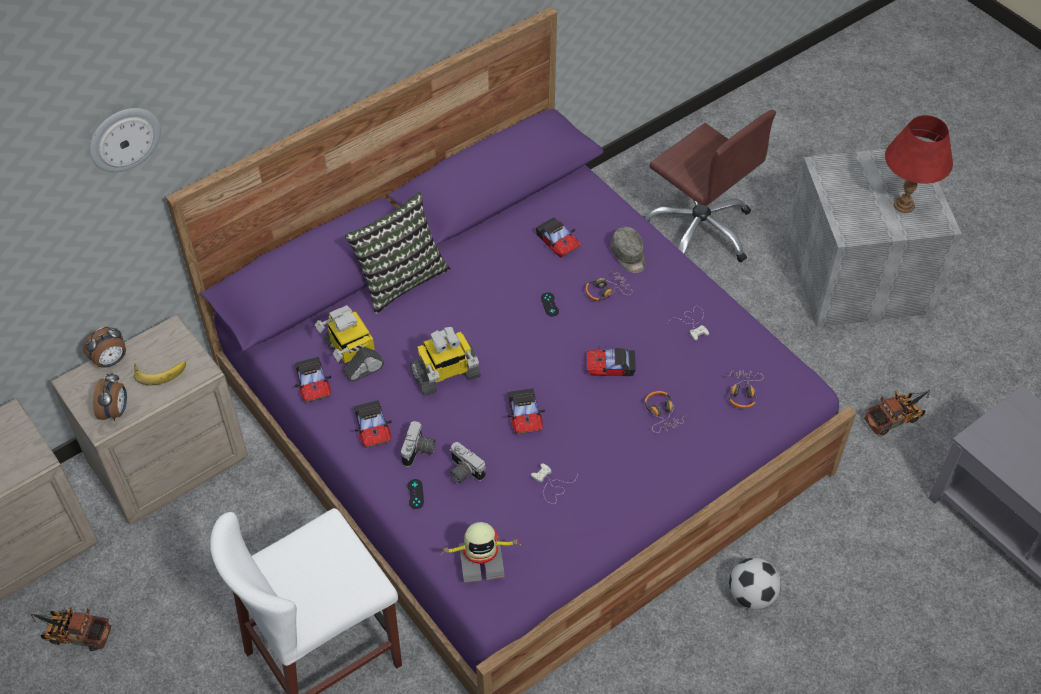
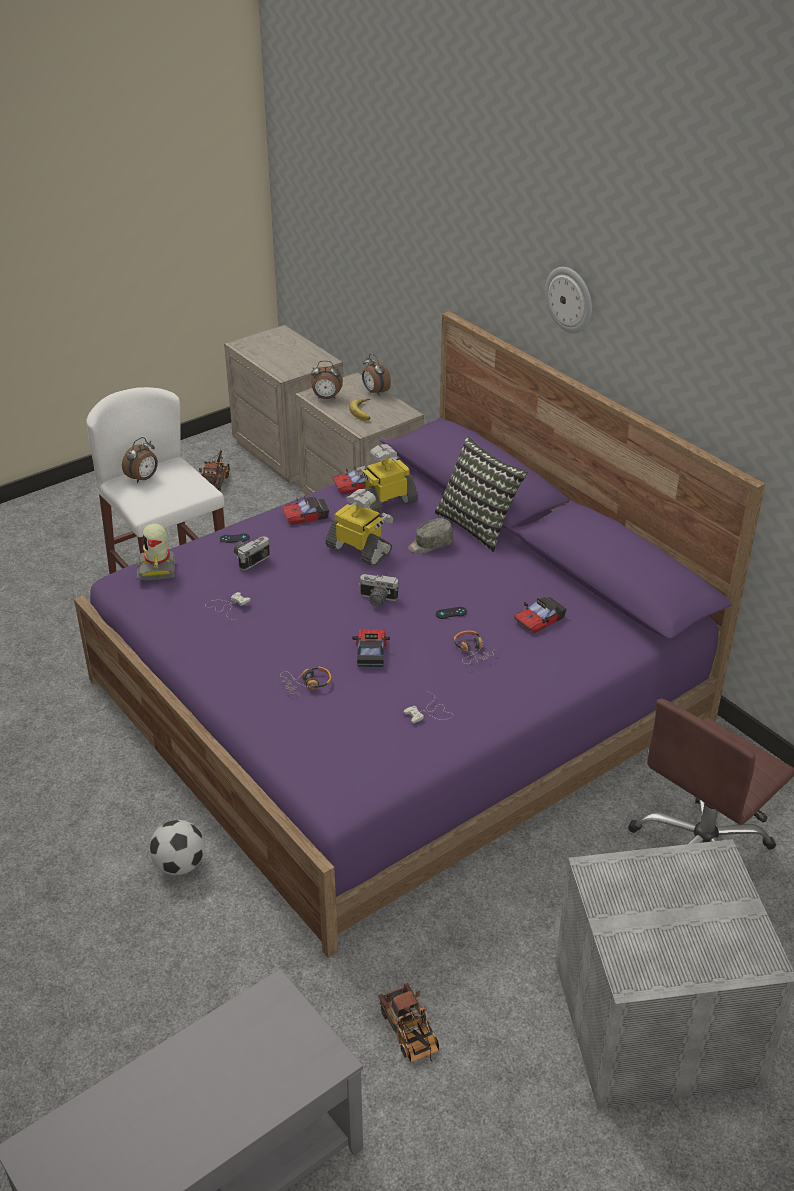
camera: 90 degrees right, 15 degrees down
wall clock [89,108,161,172] -> wall clock moved to [545,267,592,333]
camera [401,421,435,467] -> camera moved to [359,574,399,607]
toy robot [410,327,481,396] -> toy robot turned 150 degrees clockwise [325,489,393,566]
toy car [508,388,545,434] -> none
grey cap [610,227,646,273] -> grey cap moved to [408,518,453,553]
headphones [724,370,764,409] -> none
red table lamp [885,115,953,213] -> none
none -> alarm clock [122,437,158,483]

